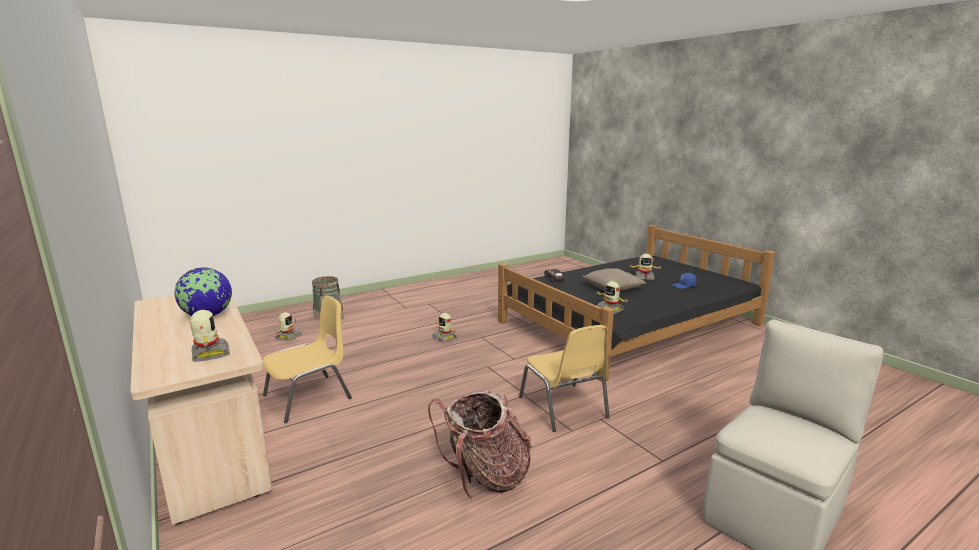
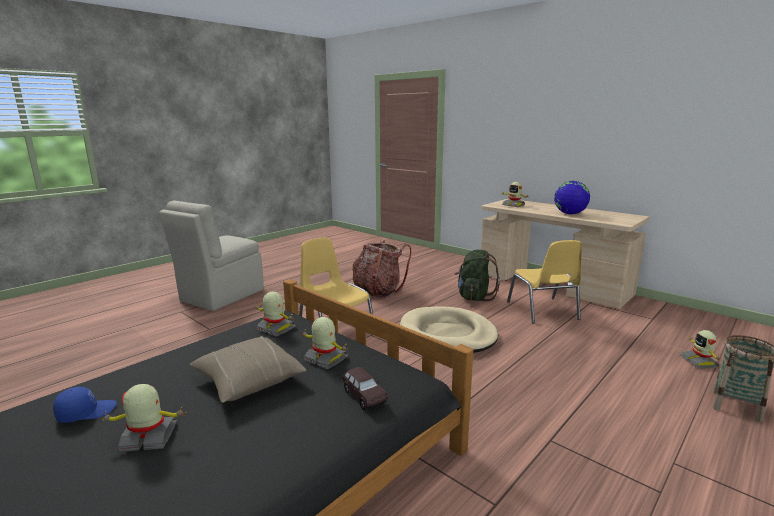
camera: 165 degrees right, 0 degrees up
yellow chair [263,296,352,423] -> yellow chair turned 45 degrees counterclockwise [507,240,582,324]
toy robot [432,313,457,342] -> toy robot moved to [302,317,348,370]
none -> beige dog bed [400,306,498,353]
none -> green backpack [454,250,500,302]

